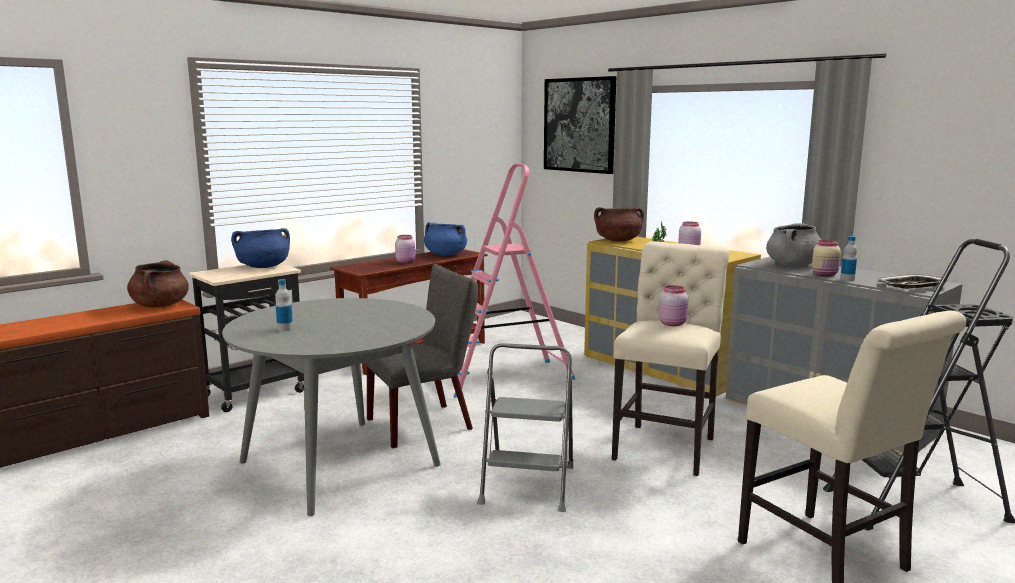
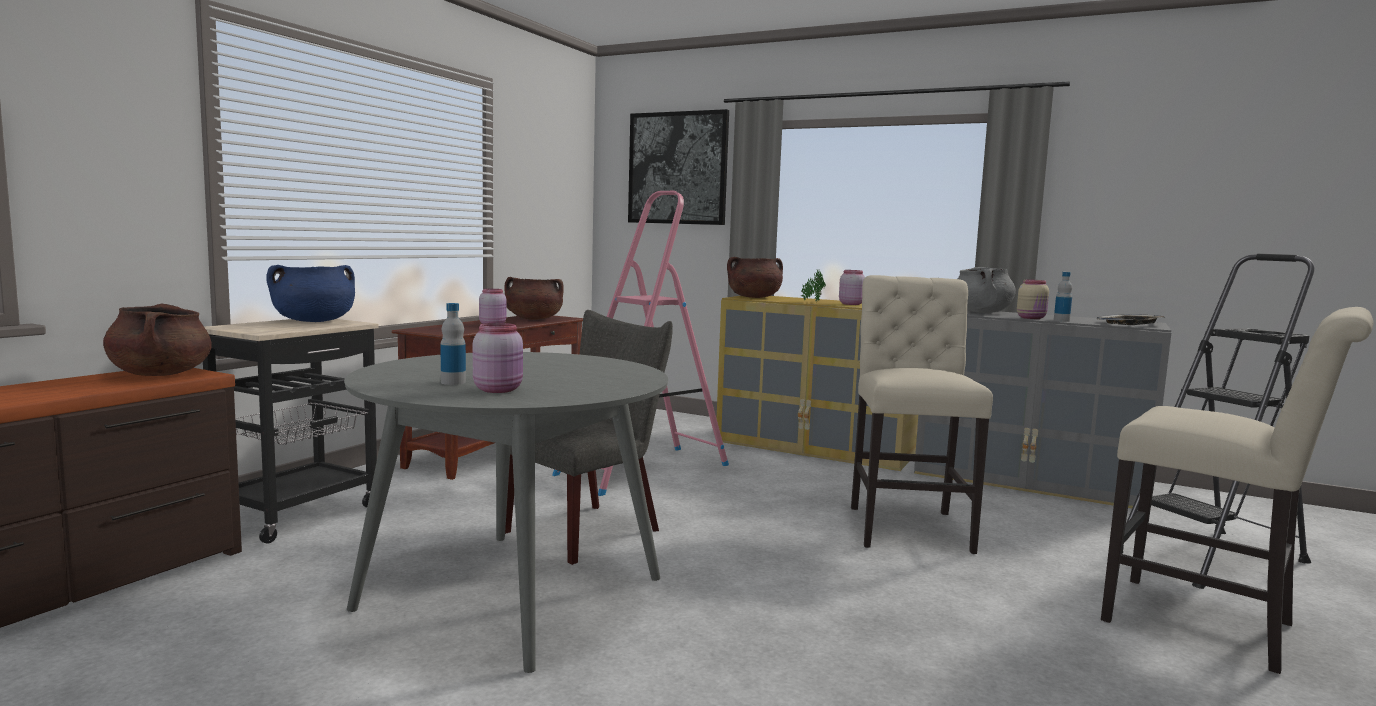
camera: 20 degrees left, 5 degrees down
blue cooking pot [424,222,467,256] -> brown cooking pot [504,277,564,320]
grey step ladder [477,343,574,512] -> none
pink jar [659,285,688,326] -> pink jar moved to [473,323,523,393]

